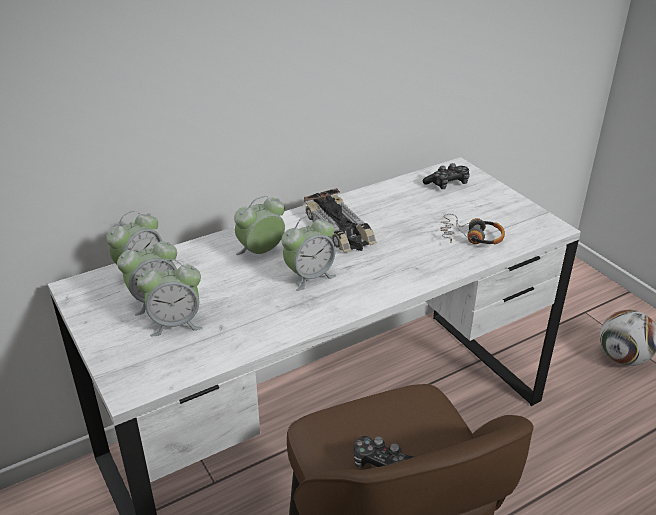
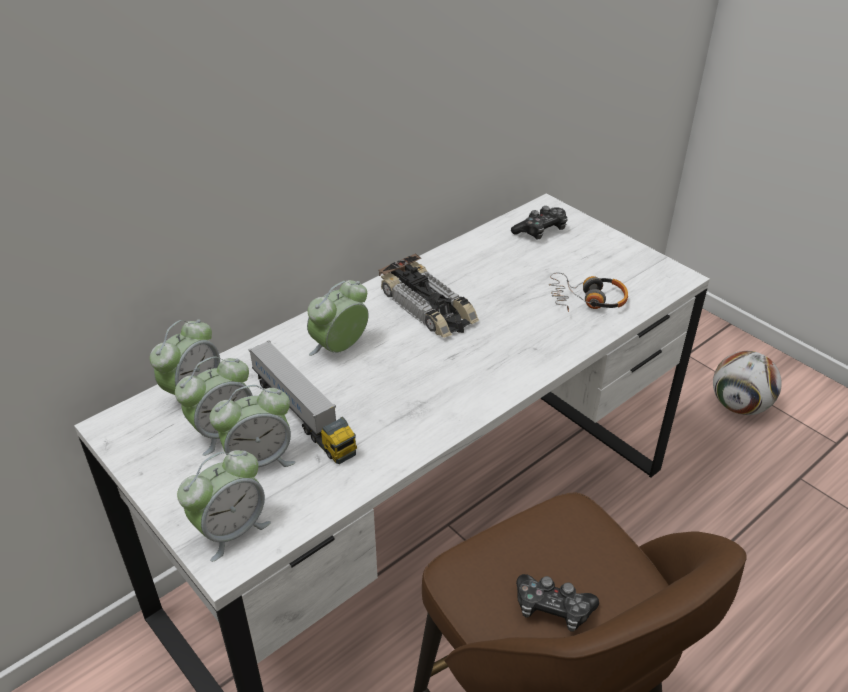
camera: 10 degrees left, 5 degrees up
alarm clock [281,215,336,291] -> alarm clock moved to [177,450,271,562]
none -> toy truck [248,340,357,464]

